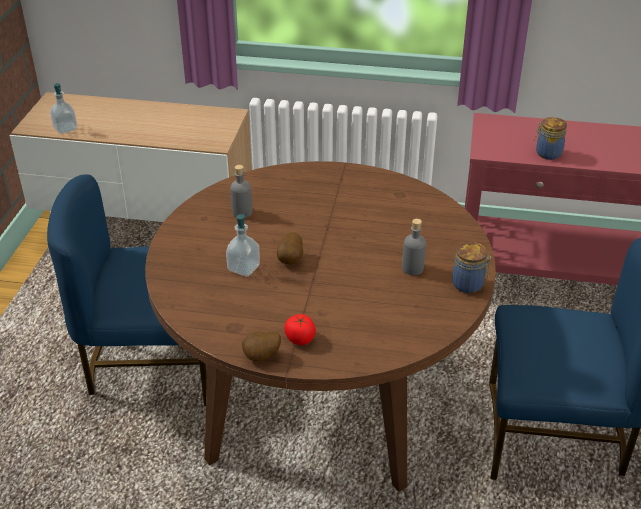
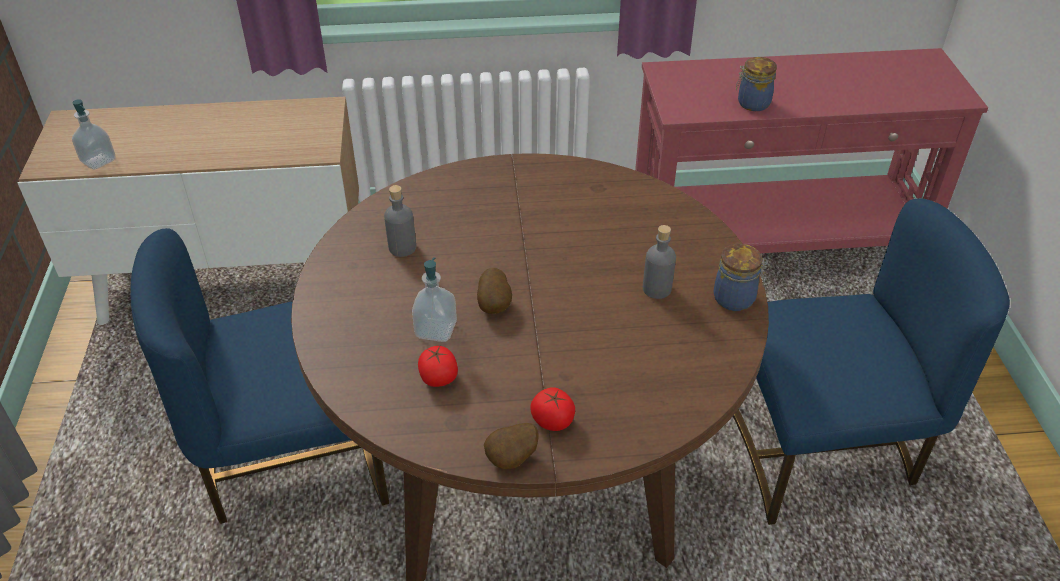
camera: 15 degrees left, 5 degrees up
none -> tomato [418,346,458,387]

